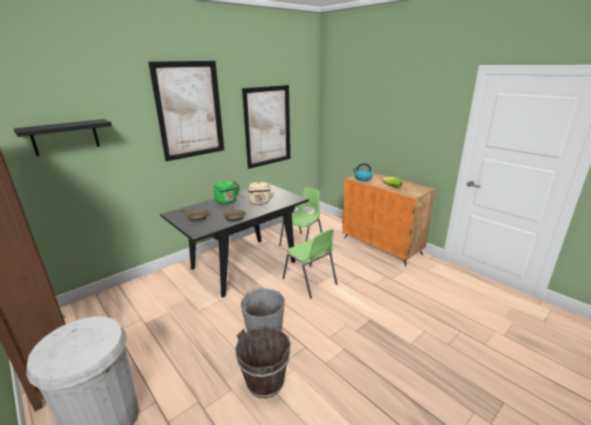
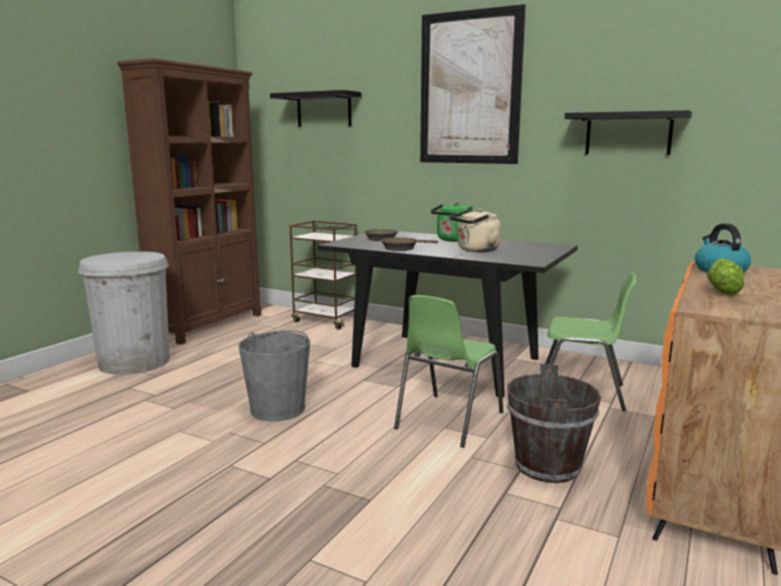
camera: 70 degrees right, 10 degrees down
brown bucket [235,326,291,398] -> brown bucket moved to [507,364,601,483]
picture [242,85,290,169] -> black shelf [564,110,692,155]
none -> brown cart [289,221,357,330]

